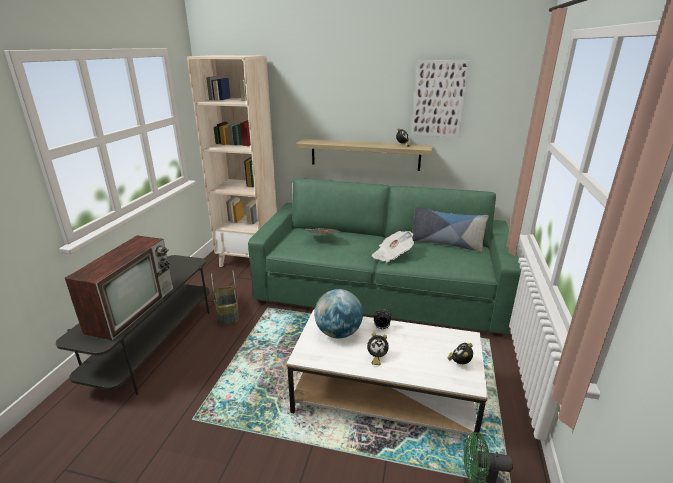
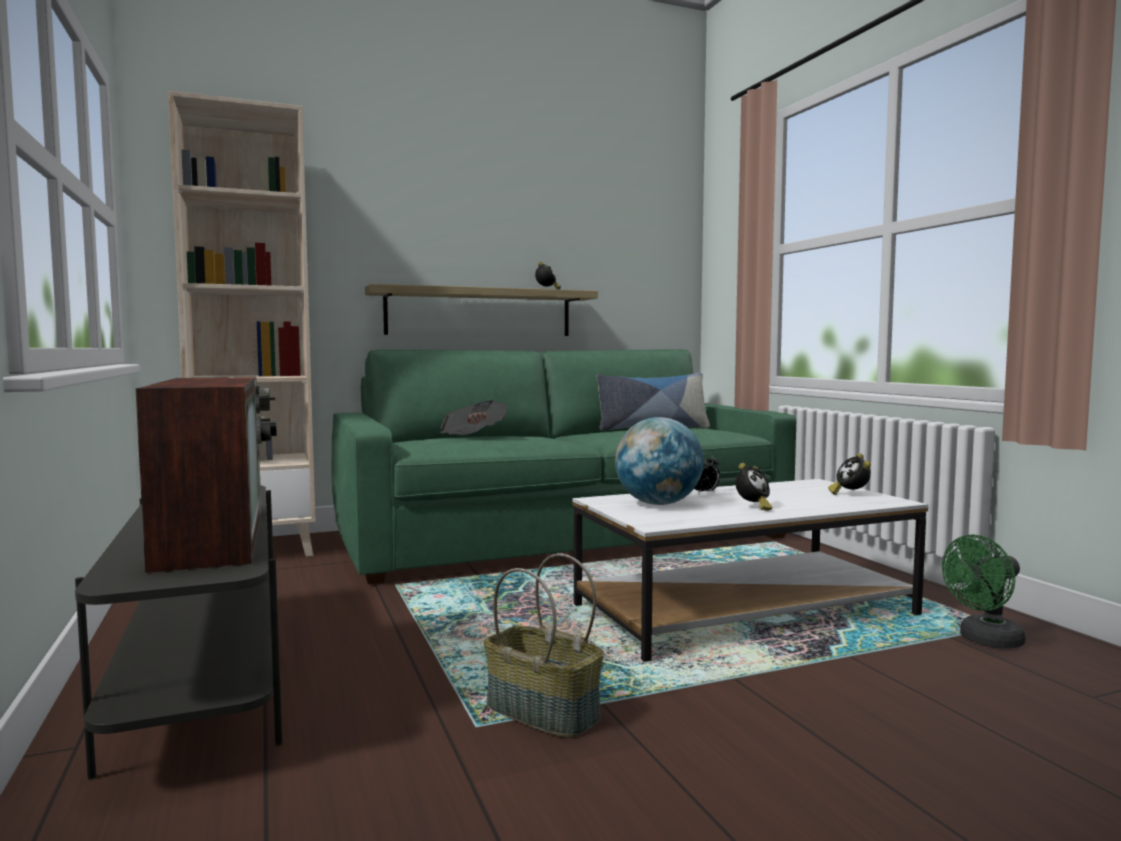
camera: 35 degrees left, 20 degrees down
basket [211,270,239,325] -> basket moved to [484,554,604,738]
newspaper [372,231,414,263] -> none
picture [412,60,469,138] -> none

